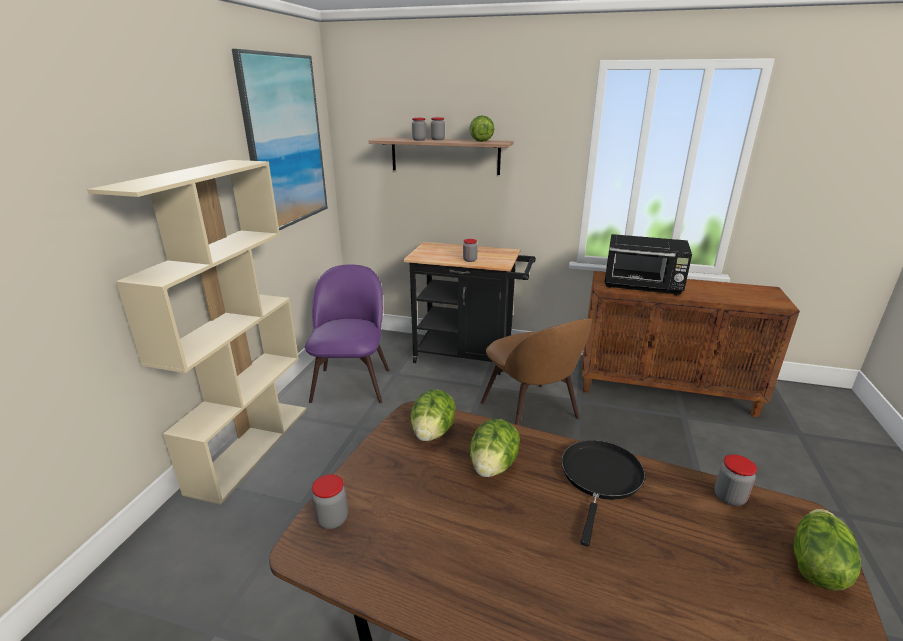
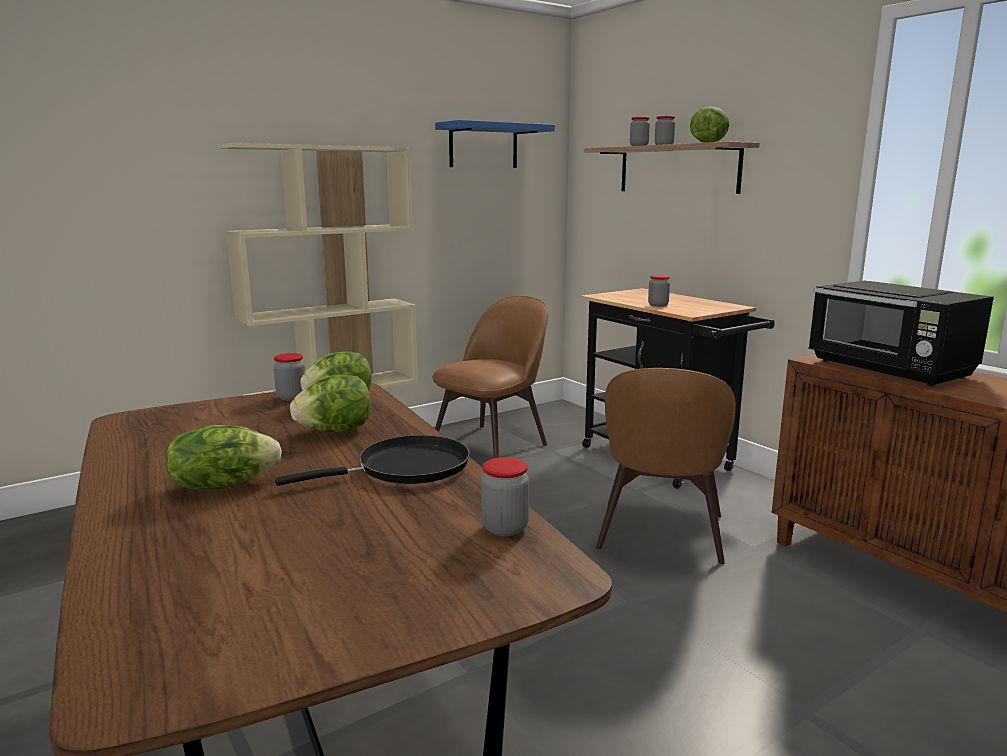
camera: 40 degrees right, 10 degrees down
picture [232,49,328,230] -> blue shelf [435,120,555,168]
purple chair [305,265,389,403] -> brown chair [432,296,548,458]
jar [312,474,348,529] -> jar moved to [274,353,305,401]
lettuce [793,509,861,591] -> lettuce moved to [166,425,282,490]

